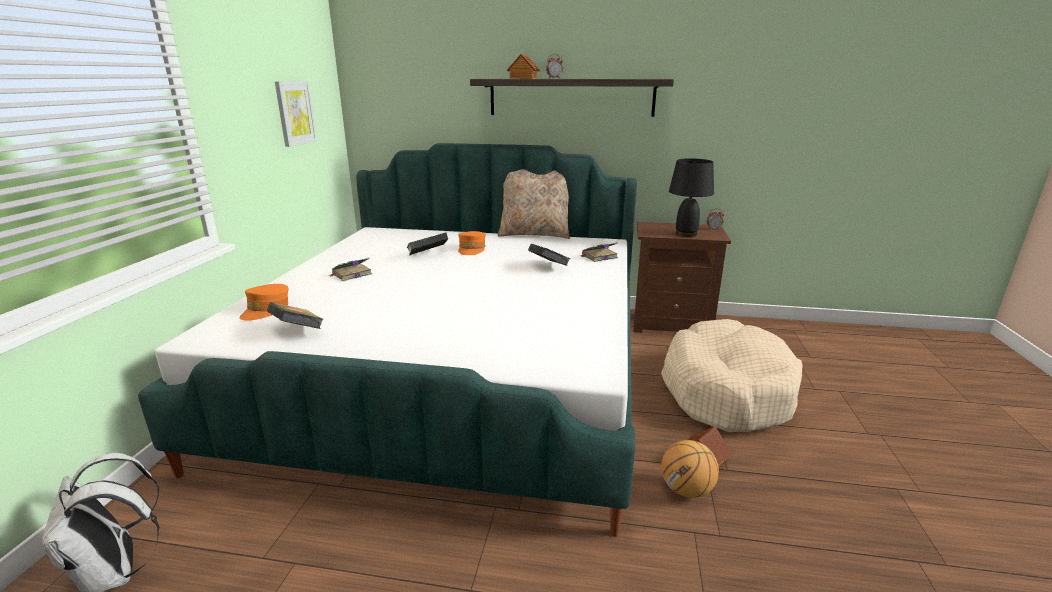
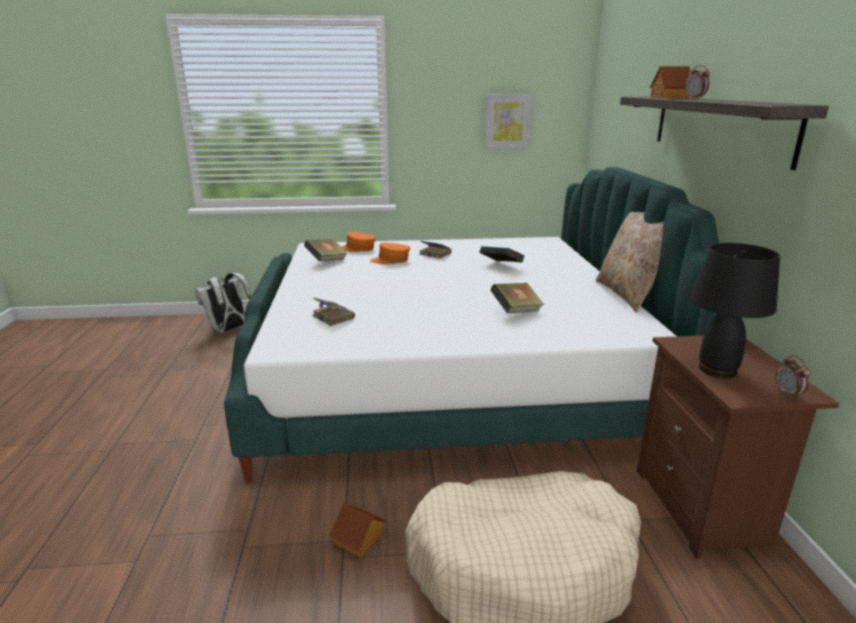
camera: 75 degrees right, 0 degrees up
orange cap [458,231,486,255] -> orange cap moved to [370,243,410,264]
book [581,242,618,262] -> book moved to [312,297,355,326]
basketball [661,440,719,498] -> none

